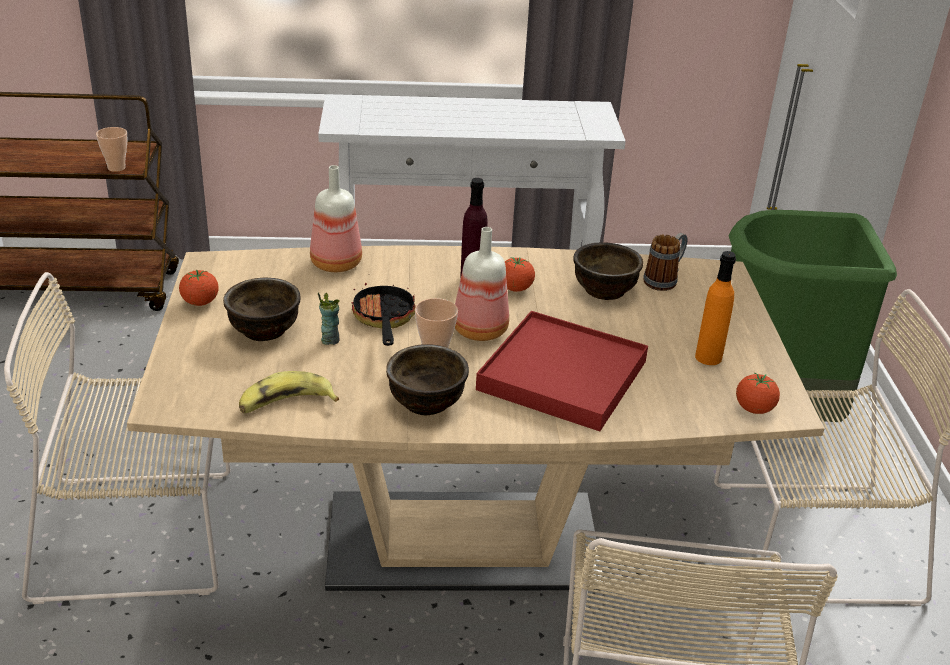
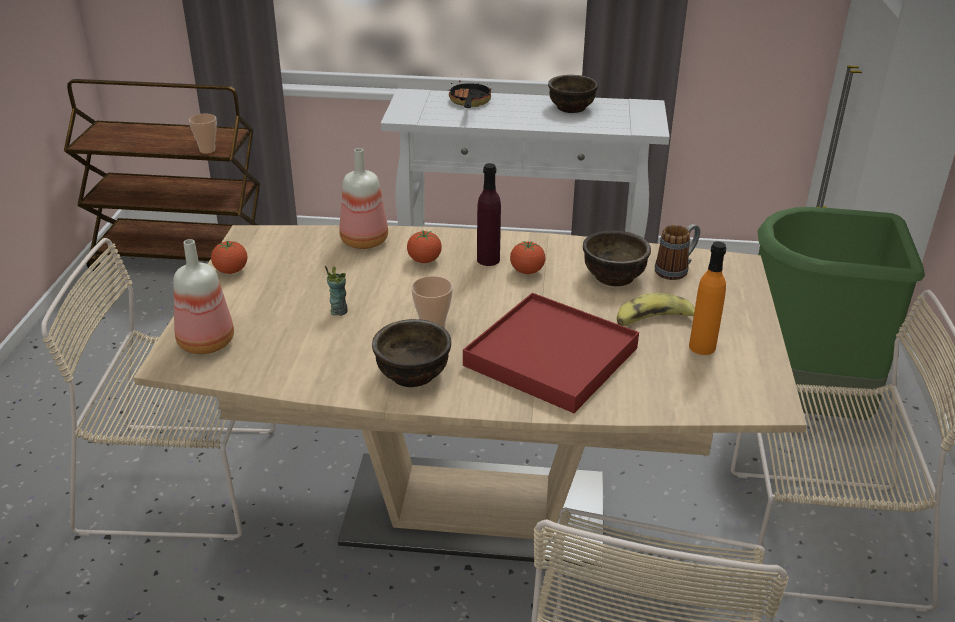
camera: 10 degrees right, 0 degrees up
brown bowl [223,277,301,341] -> brown bowl moved to [548,75,598,113]
banana [239,371,339,413] -> banana moved to [617,293,695,326]
frying pan [352,274,416,346] -> frying pan moved to [449,80,491,108]
bottle [455,227,509,341] -> bottle moved to [174,239,234,354]
tomato [736,373,780,414] -> tomato moved to [407,230,442,263]

